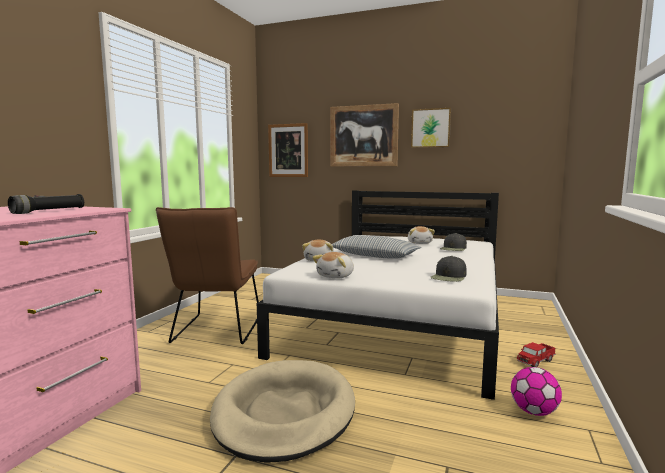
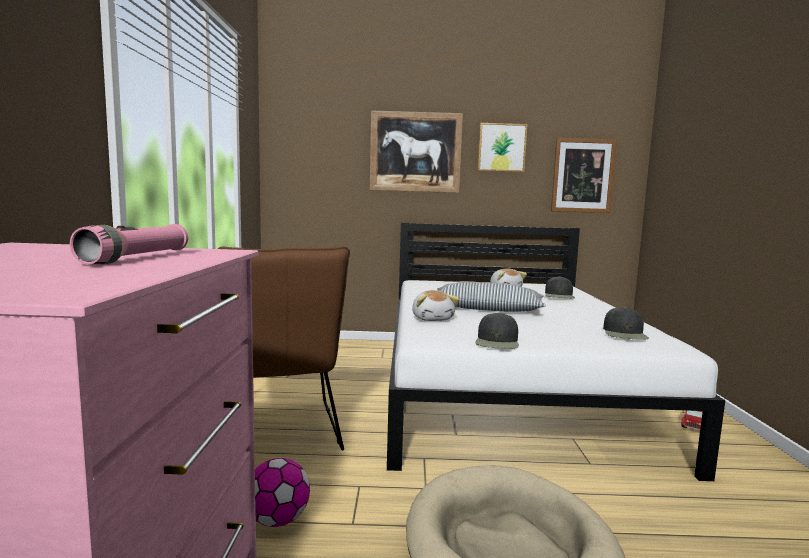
camera: 20 degrees left, 0 degrees up
black flashlight [8,194,84,214] -> pink flashlight [70,224,188,265]
picture [268,123,308,177] -> picture moved to [551,138,617,213]
plush toy [312,252,354,279] -> black cap [475,313,519,349]
football [511,367,562,416] -> football moved to [255,458,310,527]

